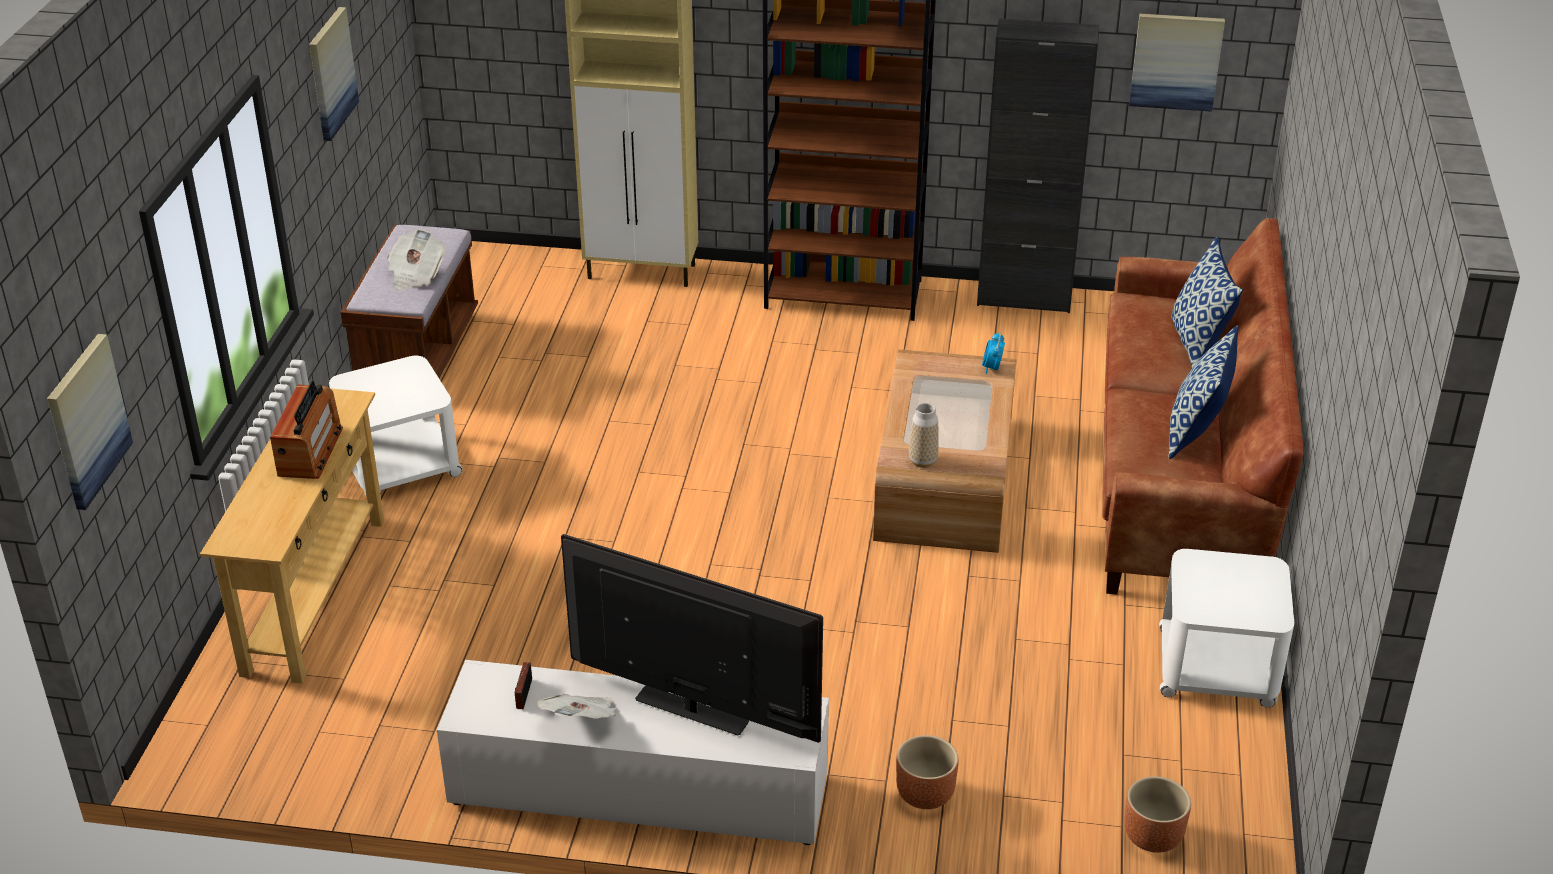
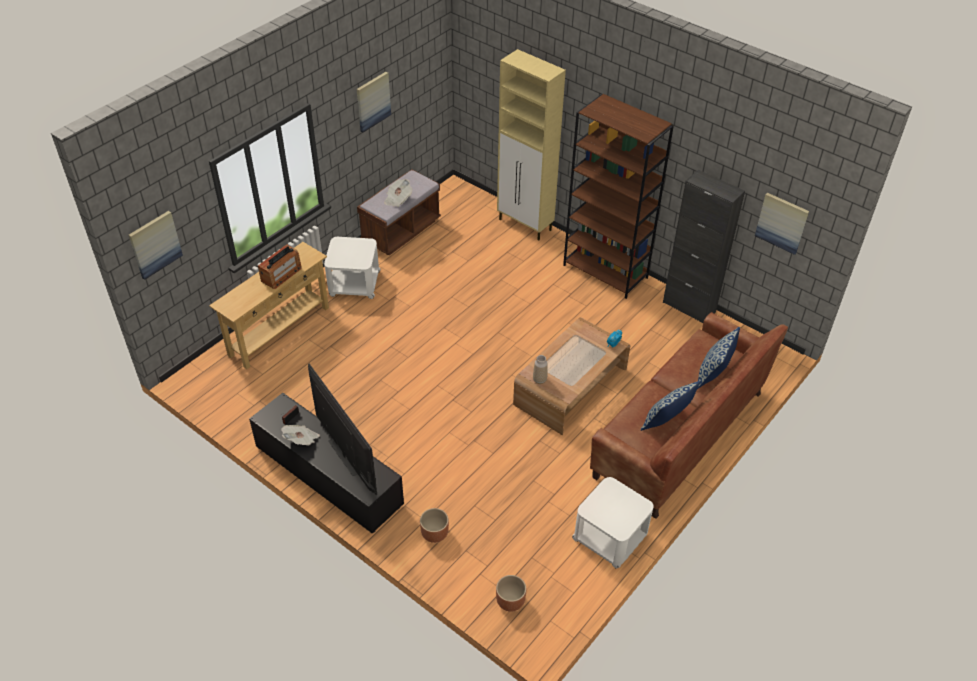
camera: 30 degrees right, 10 degrees up
white tv stand [437,660,829,845] -> black tv stand [249,393,404,533]

